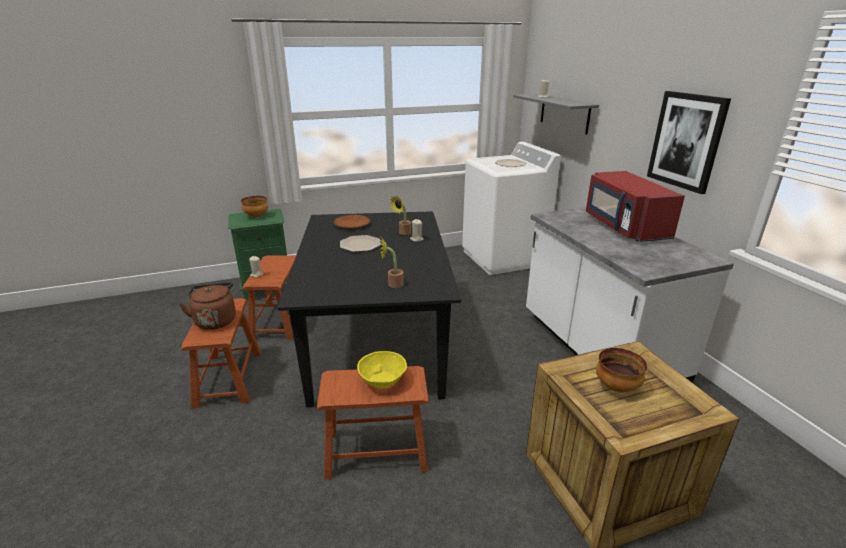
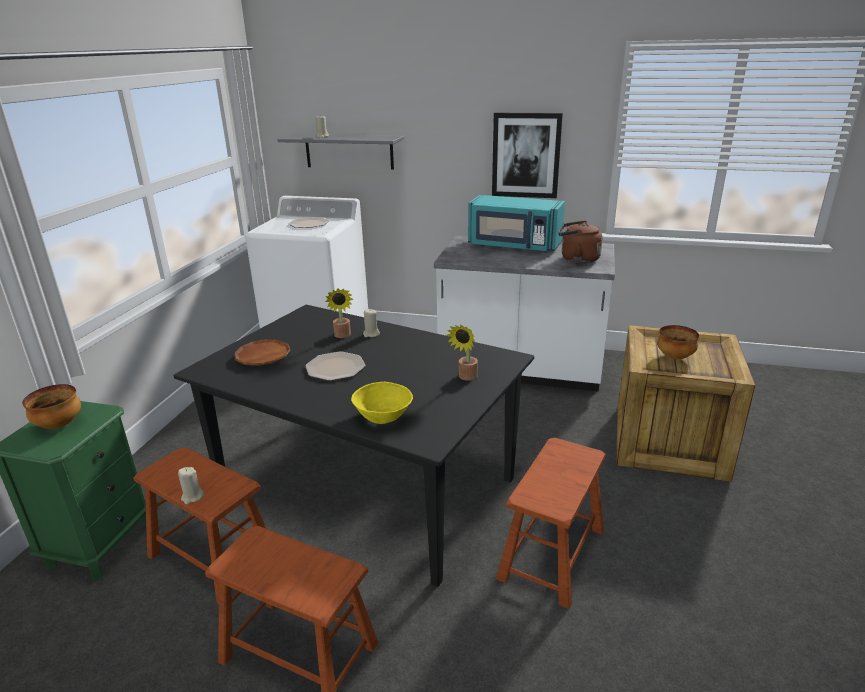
camera: 55 degrees left, 0 degrees up
brown kettle [179,282,236,330] -> brown kettle moved to [558,221,603,264]
yellow bowl [357,351,407,389] -> yellow bowl moved to [351,382,413,424]
red microwave [586,171,685,242] -> turquoise microwave [468,195,565,252]

